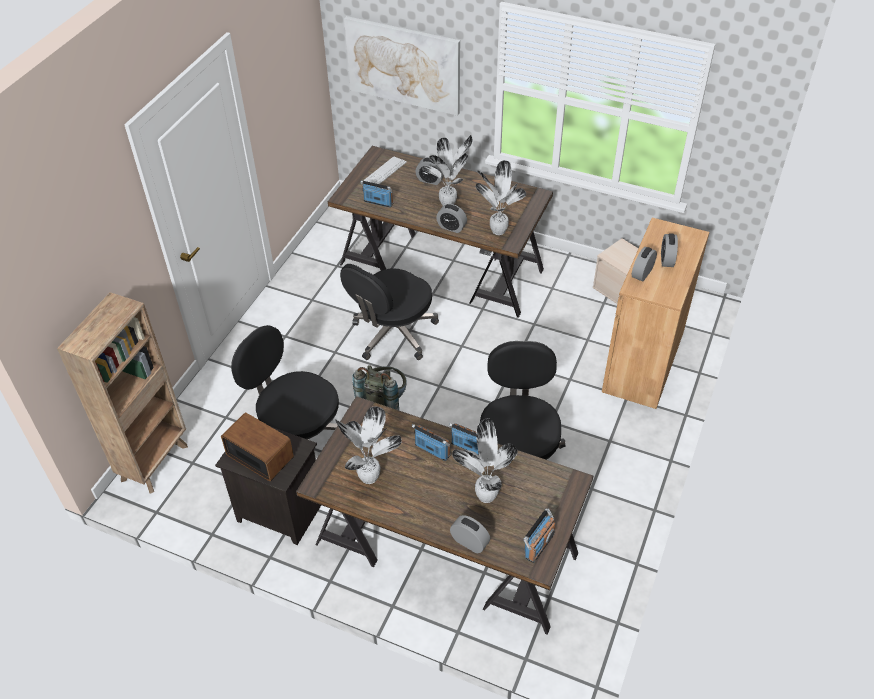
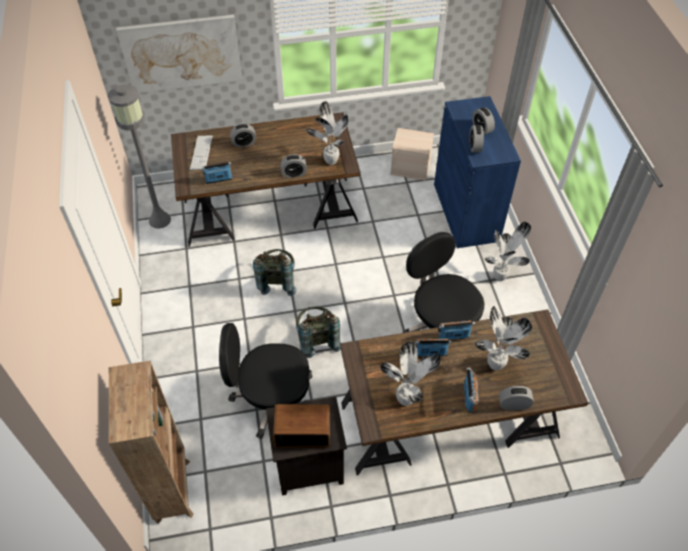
camera: 35 degrees left, 5 degrees up
black office chair [340,264,439,360] -> grey backpack [253,249,297,296]
potted plant [422,135,472,206] -> potted plant moved to [485,222,531,281]
radio [524,508,555,563] -> radio moved to [464,367,479,413]
brown cabinet [602,218,710,409] -> blue cabinet [434,96,521,248]
none -> grey floor lamp [108,85,171,229]

